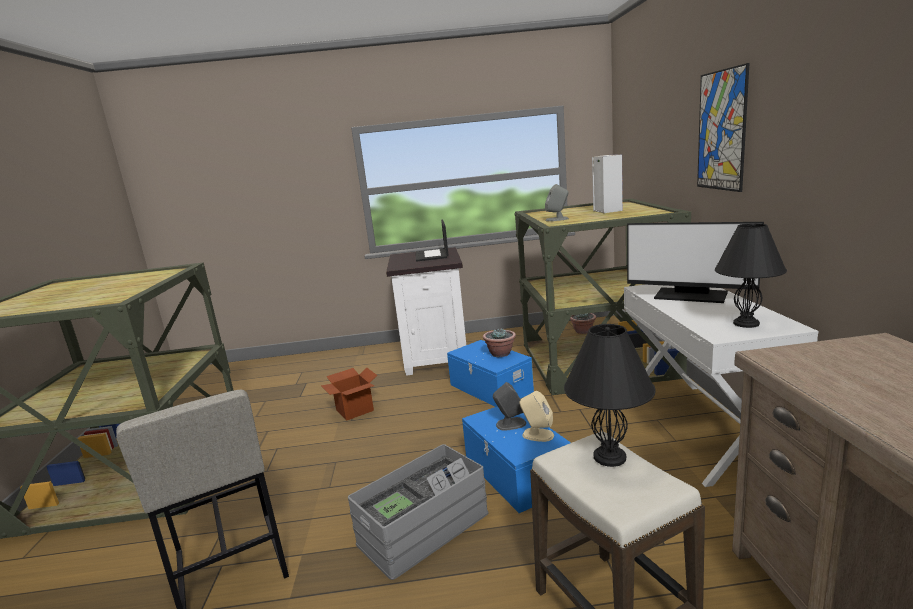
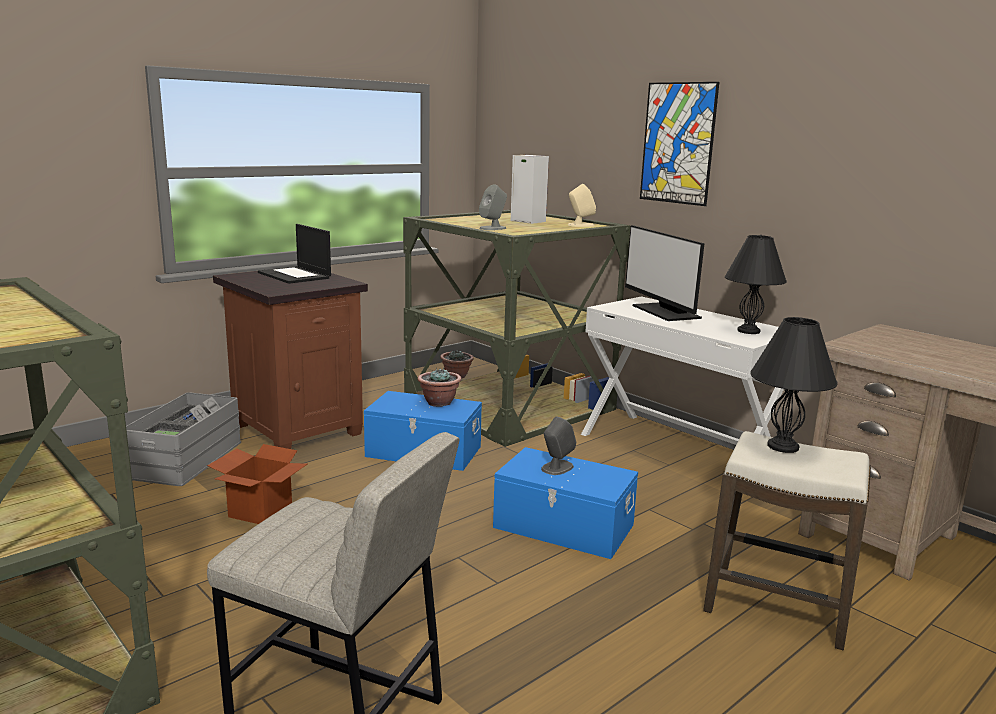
camera: 40 degrees left, 0 degrees up
grey storage box [348,444,489,580] -> grey storage box moved to [126,392,241,486]
white cabinet [386,247,466,376] -> brown cabinet [213,271,368,449]
beige speaker [519,391,554,442] -> beige speaker moved to [568,184,596,227]
monitor [627,222,764,303] -> monitor turned 75 degrees clockwise [625,225,705,321]

